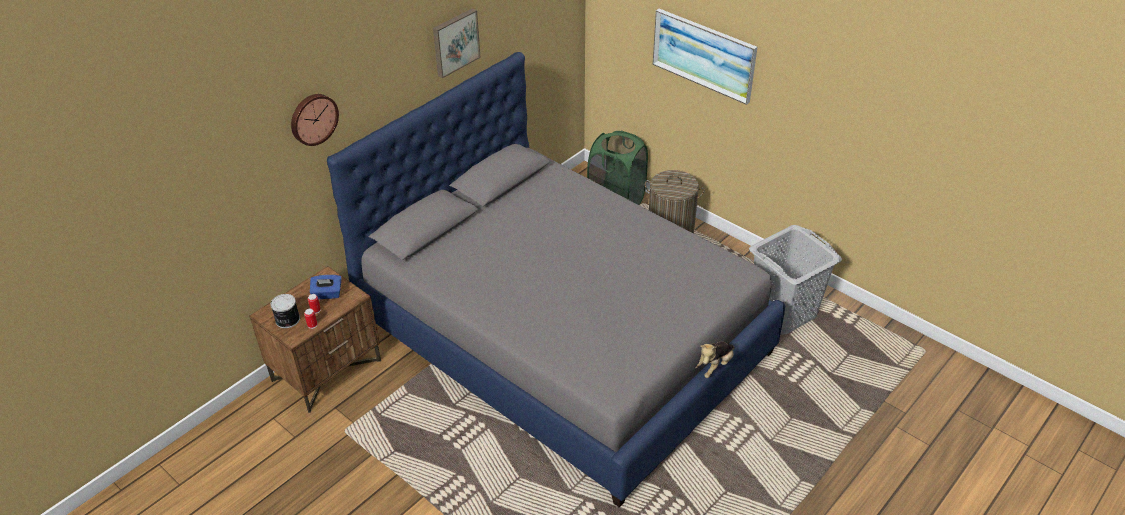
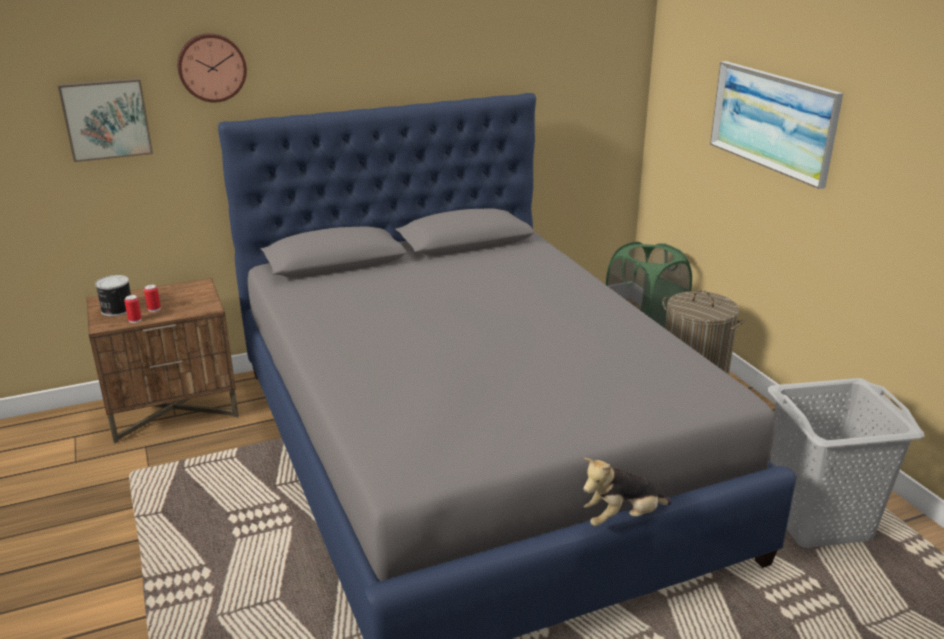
camera: 25 degrees right, 15 degrees down
blue tissue box [310,275,342,299] -> none
picture [433,8,481,78] -> picture moved to [58,78,153,162]

